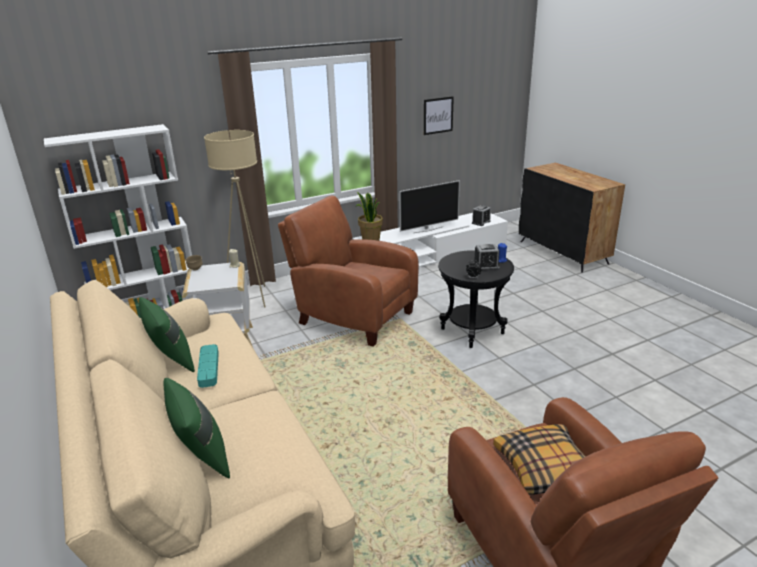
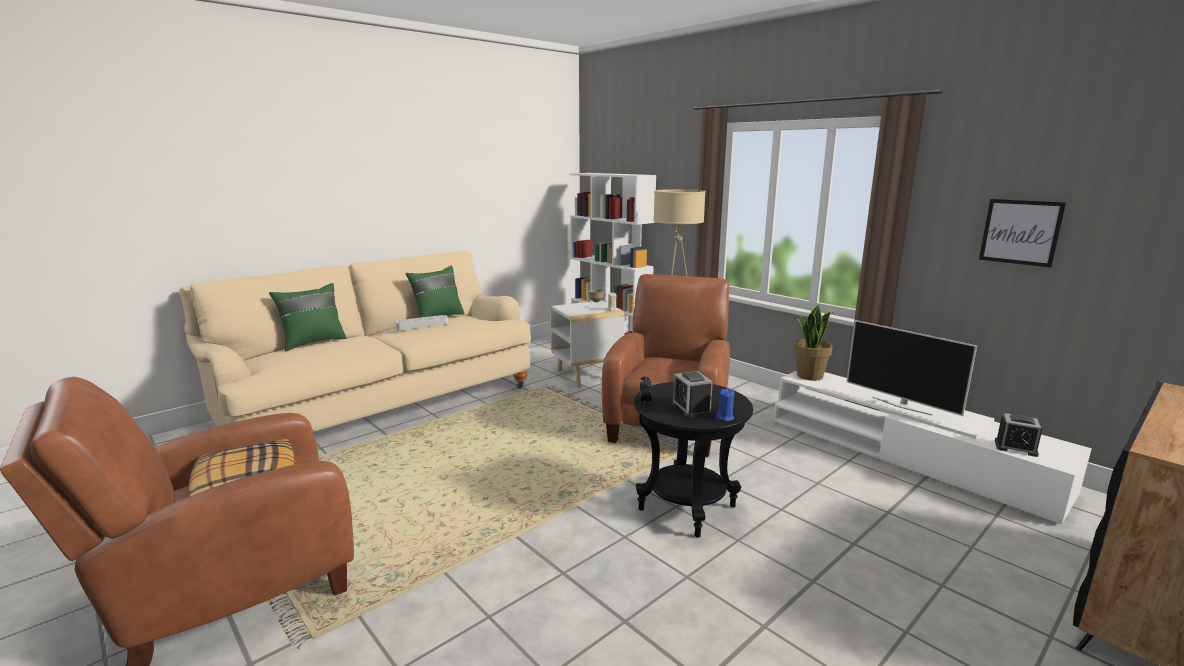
camera: 75 degrees right, 10 degrees down
turquoise tray [197,344,219,388] -> grey tray [395,315,449,330]

